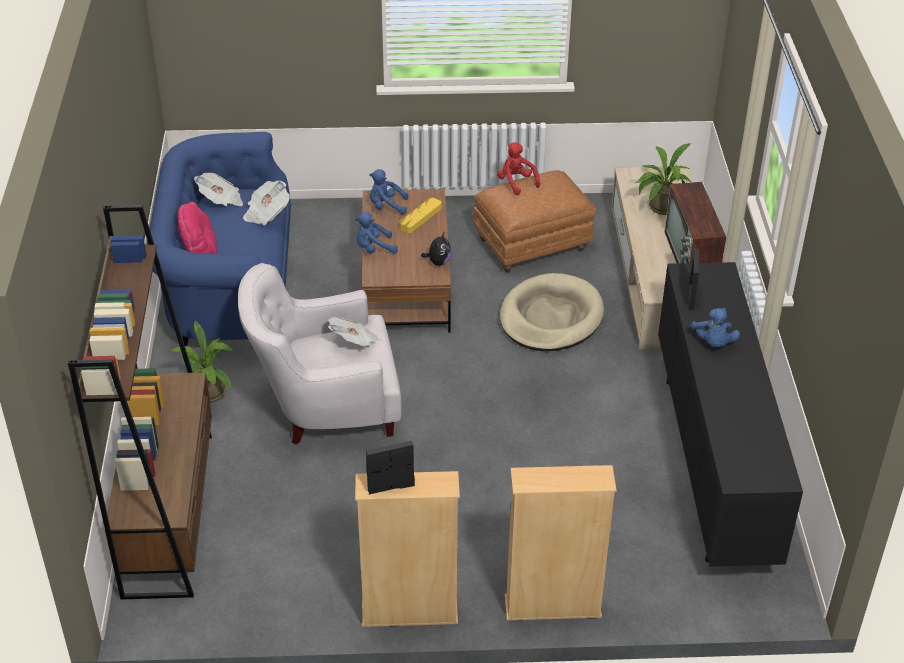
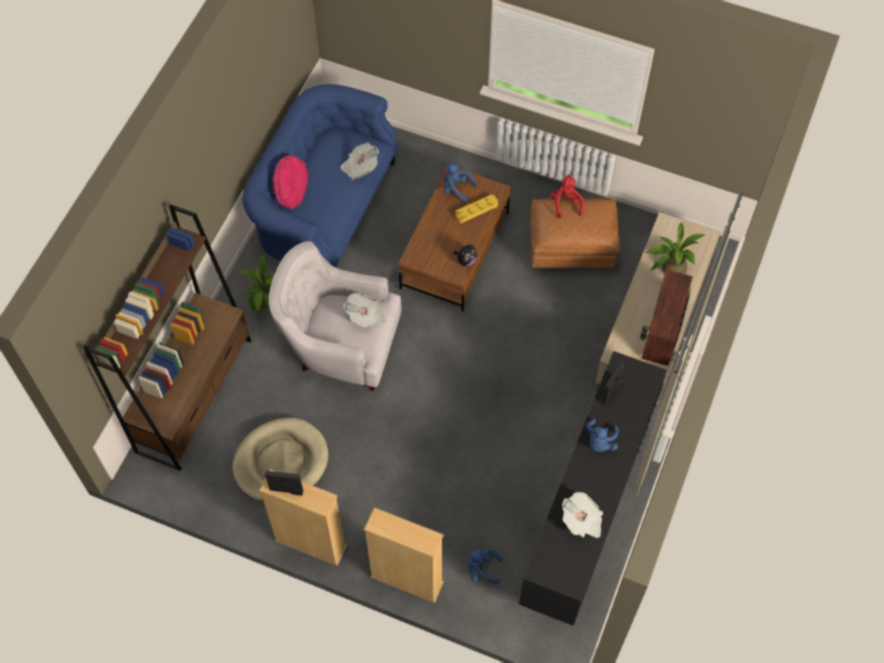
camera: 25 degrees right, 20 degrees up
newspaper [194,173,243,206] -> newspaper moved to [562,492,603,538]
blue plush toy [355,212,398,254] -> blue plush toy moved to [467,549,503,584]
beige dog bed [500,273,604,351] -> beige dog bed moved to [232,418,328,502]

